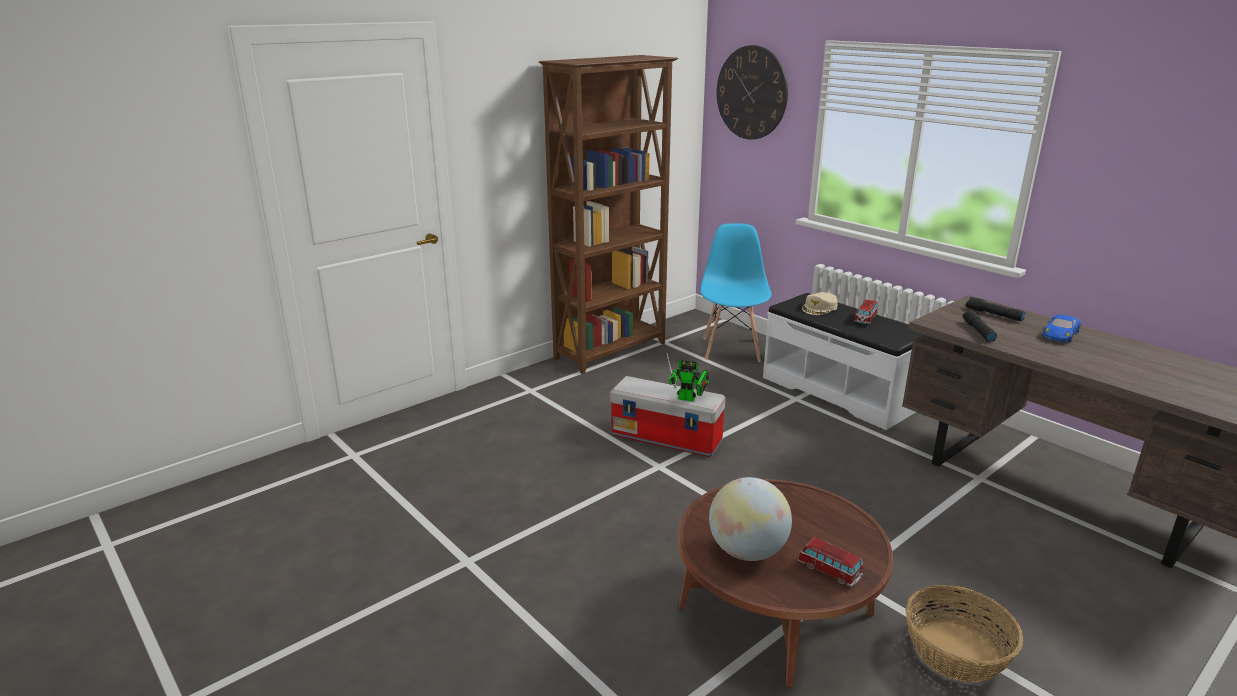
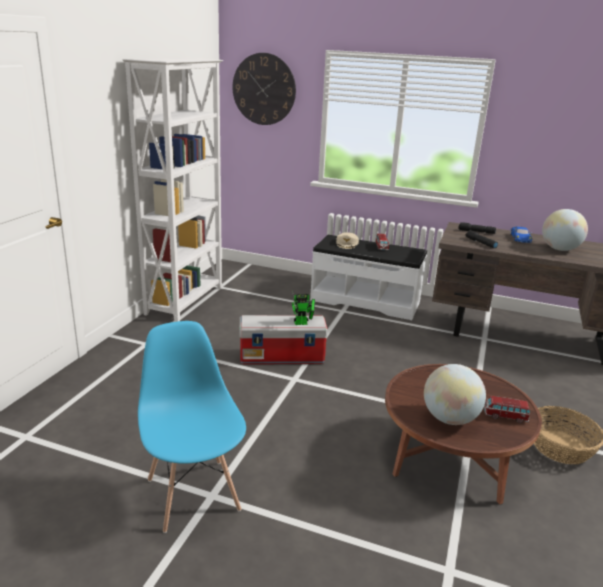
camera: 30 degrees left, 0 degrees up
brown bookcase [539,55,678,374] -> white bookcase [122,58,223,322]
blue chair [700,223,772,362] -> blue chair moved to [138,321,246,533]
none -> globe [542,209,588,251]

